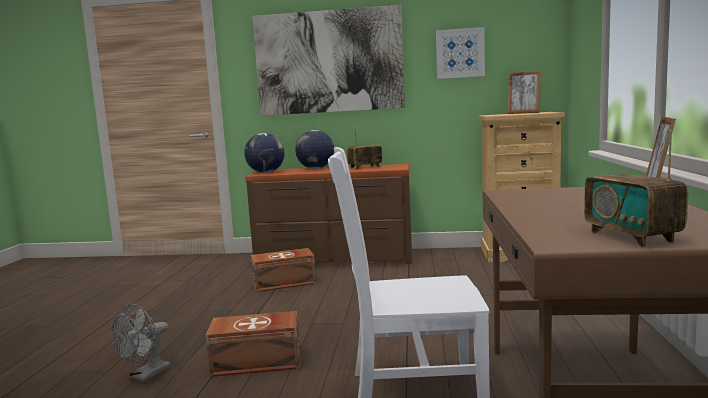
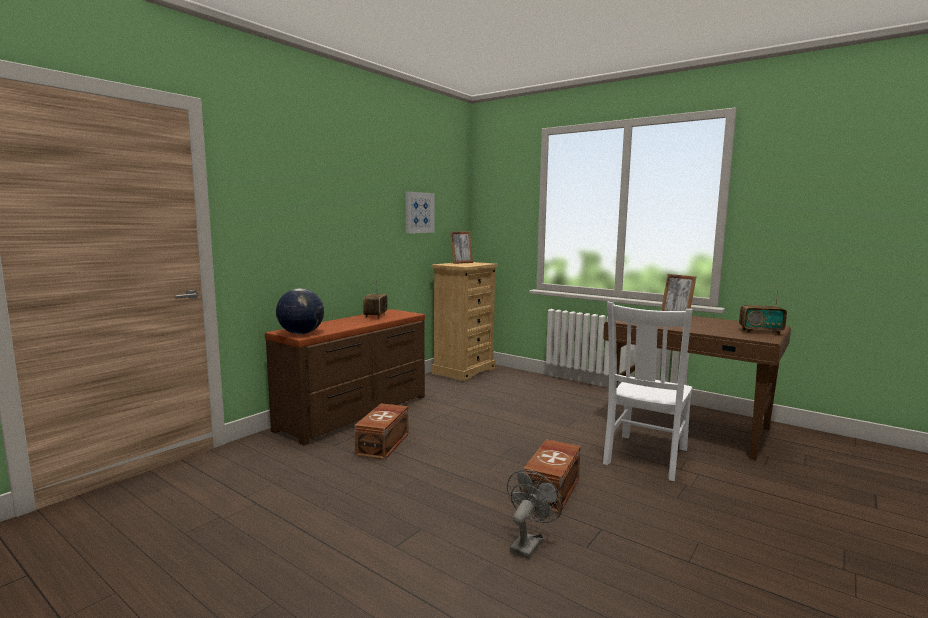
camera: 60 degrees left, 0 degrees up
grey fan [111,304,171,382] -> grey fan turned 120 degrees counterclockwise [507,470,563,559]
picture [252,5,405,116] -> none
globe [295,130,334,169] -> none

